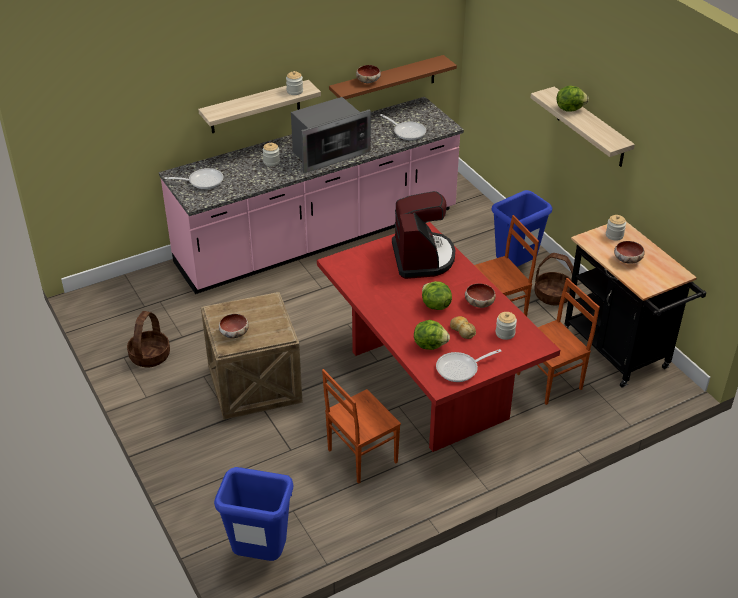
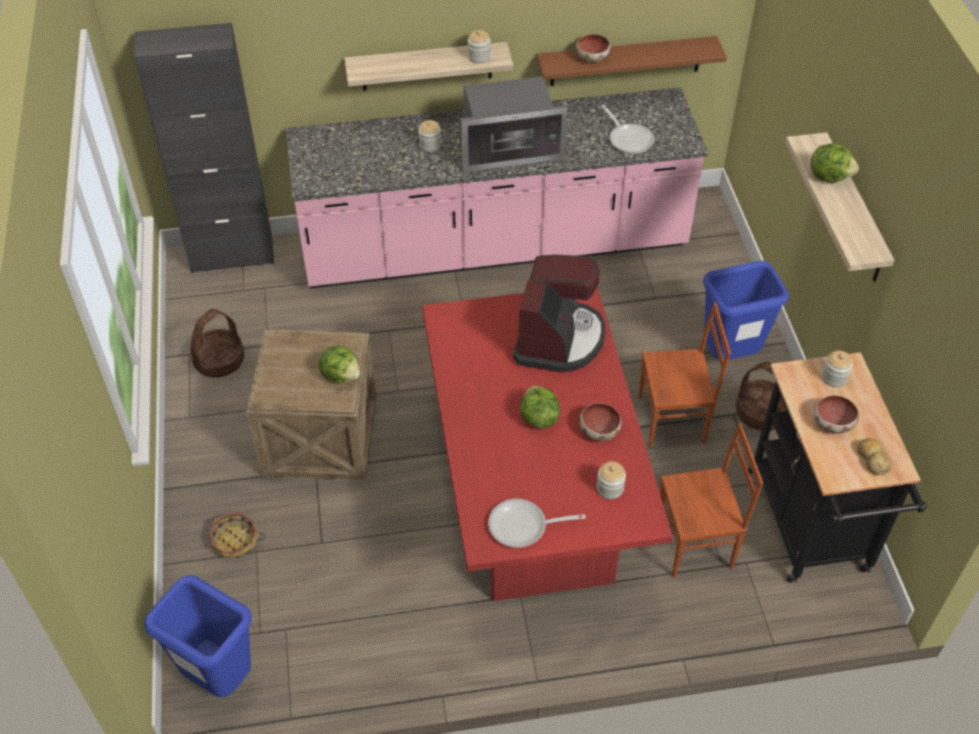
camera: 20 degrees right, 10 degrees up
frying pan [165,168,224,189] -> none
bowl [219,314,249,338] -> none
brown chair [322,369,401,484] -> none
lettuce [414,320,450,350] -> lettuce moved to [318,346,360,383]
bread [450,316,476,339] -> bread moved to [857,438,892,476]
none -> black cabinet [134,23,274,273]
none -> basket [209,512,265,558]

